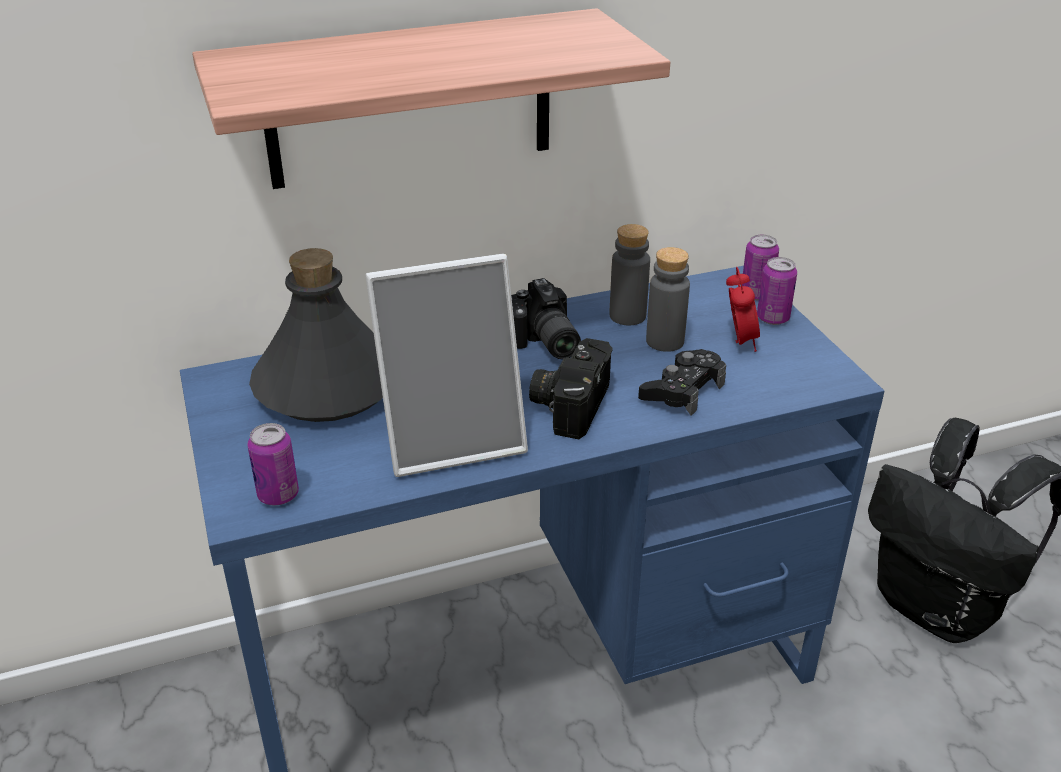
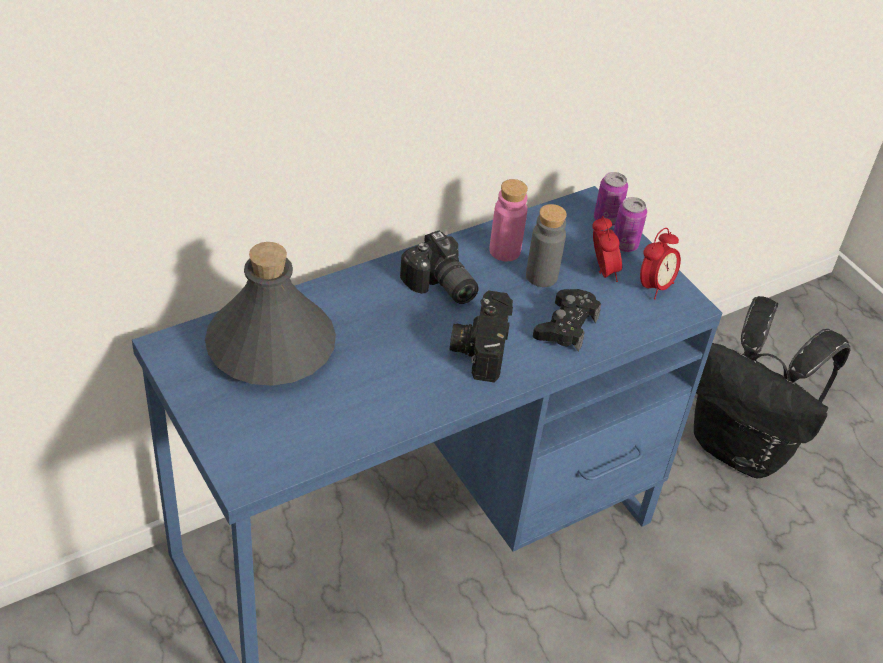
camera: 15 degrees left, 10 degrees up
shelf [192,8,670,189] -> none
can [247,423,299,505] -> none
picture frame [365,254,528,477] -> none
grey bottle [609,224,650,325] -> pink bottle [489,179,528,262]
none -> alarm clock [640,228,681,299]

